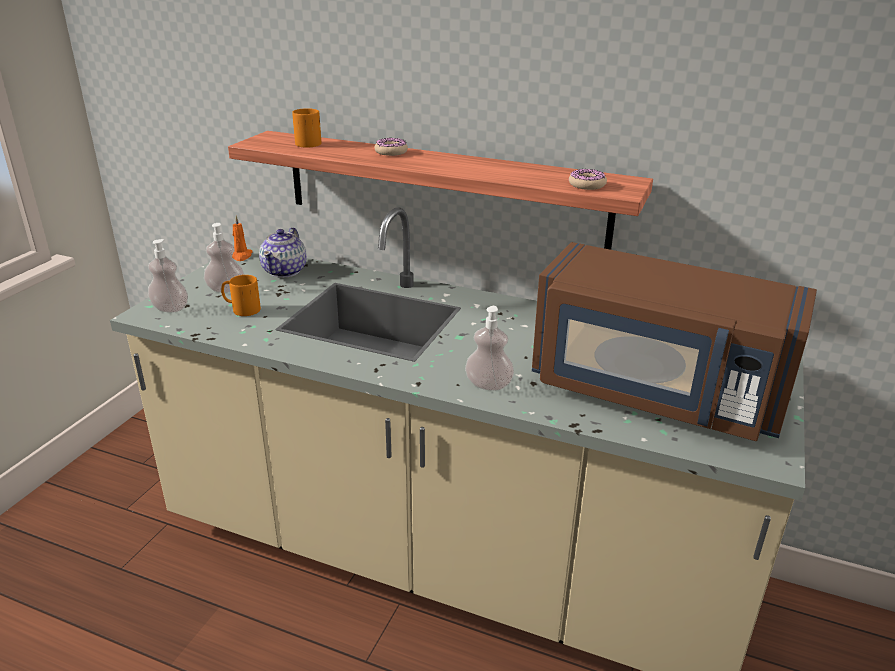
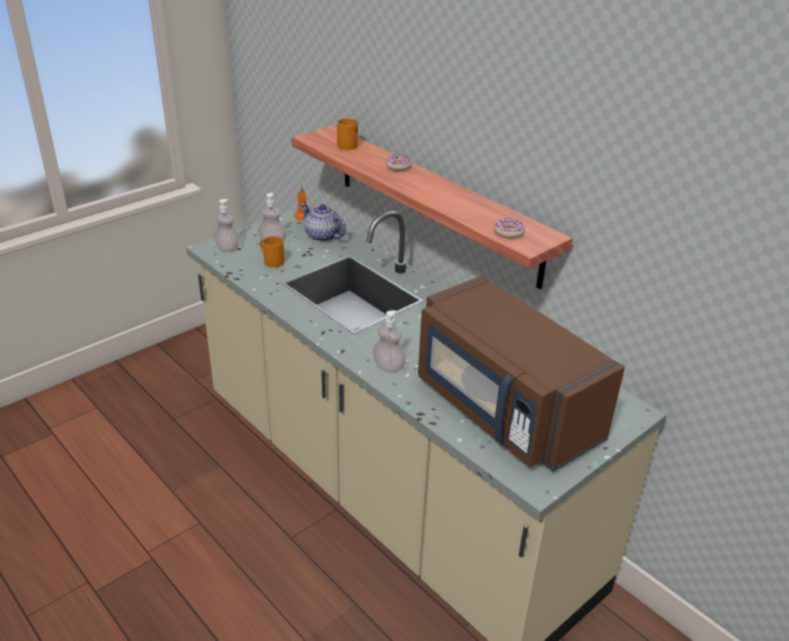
camera: 25 degrees right, 5 degrees up
teapot [259,227,306,278] -> teapot turned 90 degrees clockwise [300,203,346,242]

